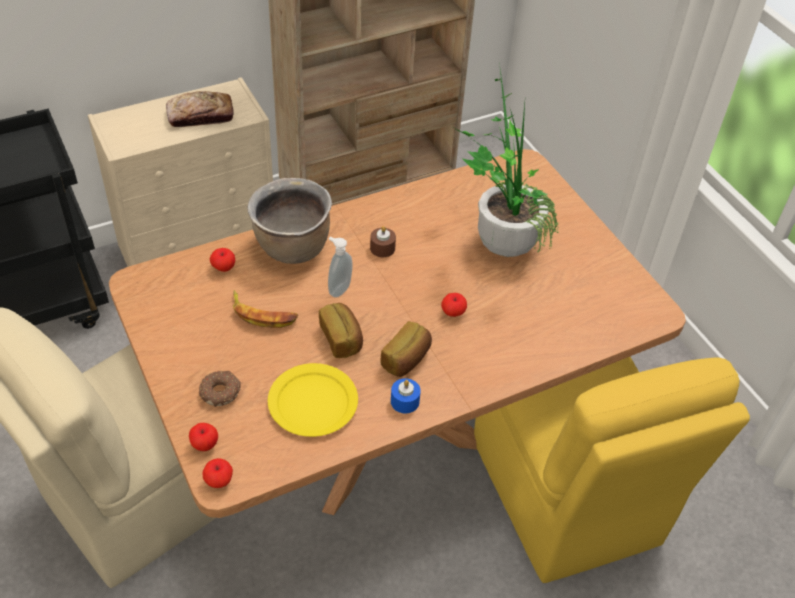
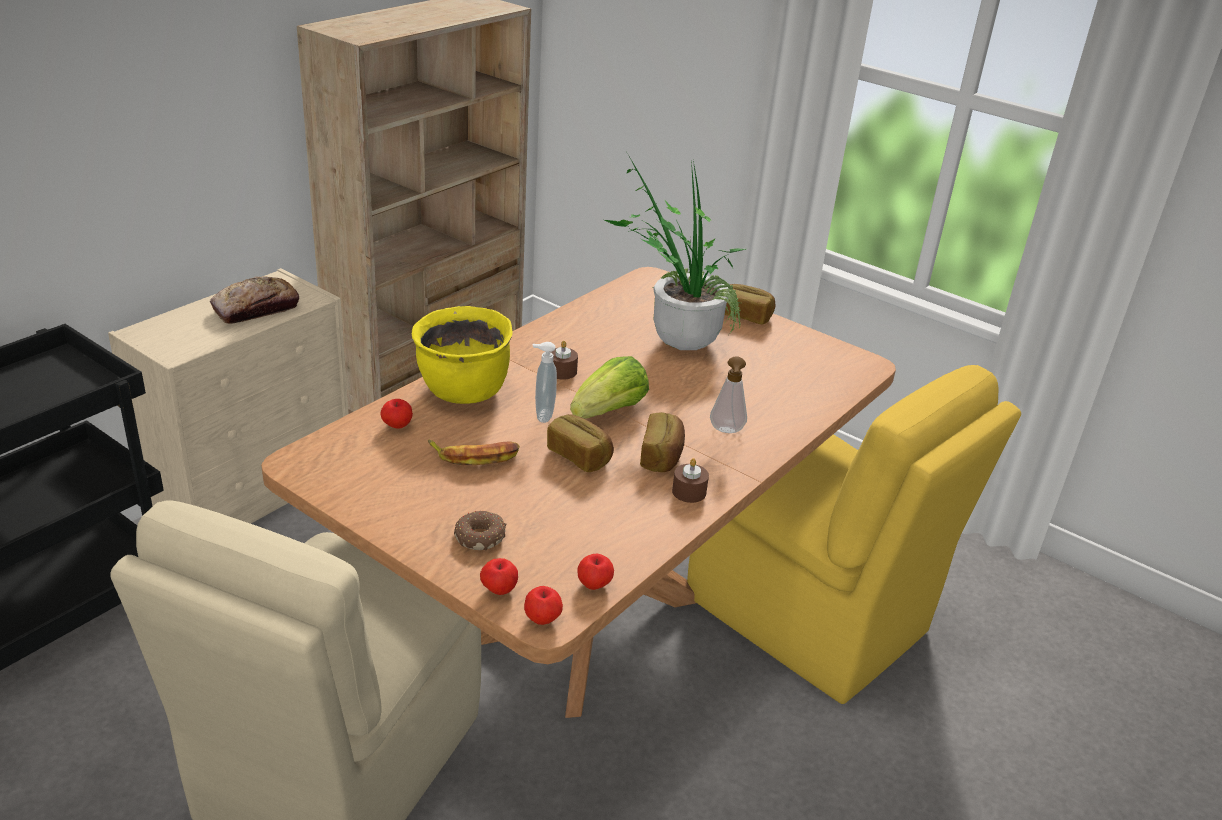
camera: 25 degrees left, 15 degrees down
brown cooking pot [247,178,332,264] -> yellow cooking pot [412,306,513,404]
yellow plate [268,363,358,437] -> none
blue candle [391,378,421,413] -> brown candle [672,458,709,503]
apple [441,293,467,317] -> apple moved to [577,554,614,590]
none -> lettuce [570,356,649,419]
none -> soap dispenser [710,356,747,433]
none -> bread [725,284,775,324]

